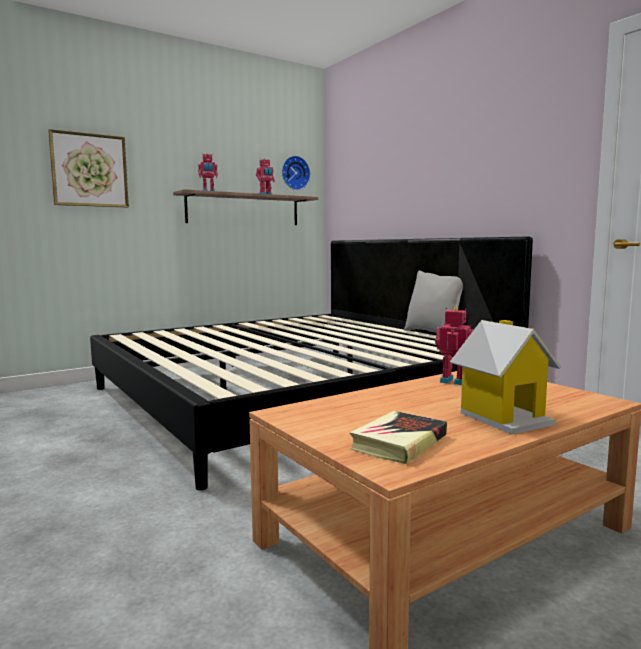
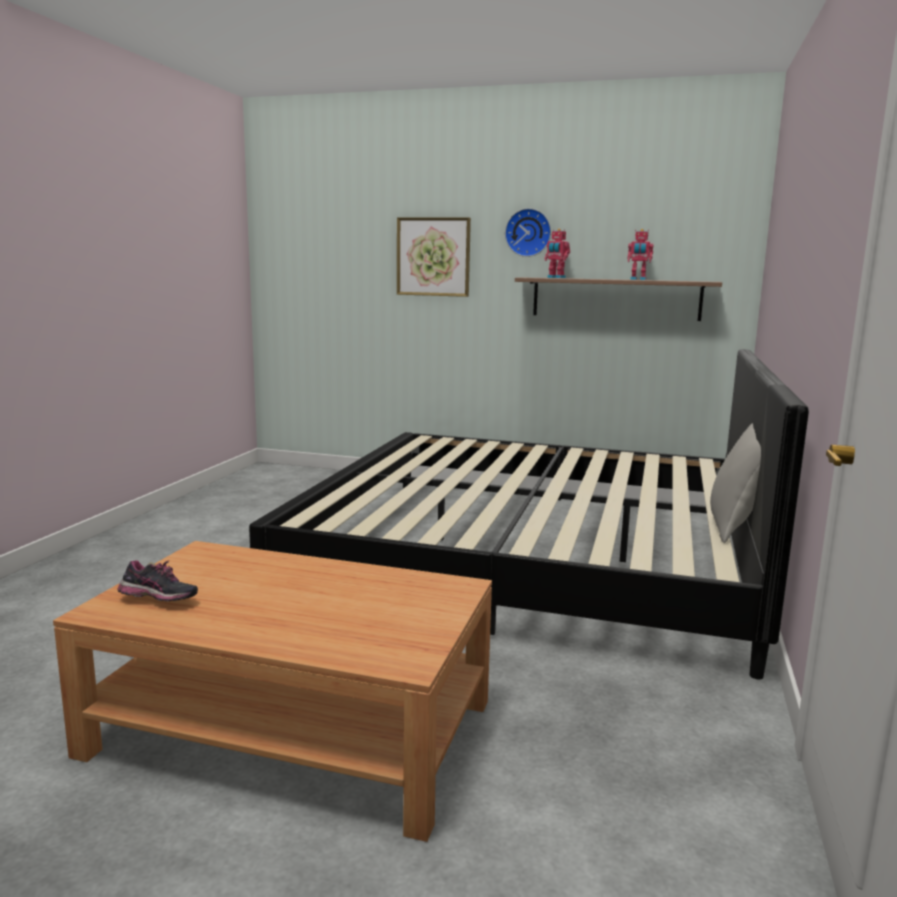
camera: 50 degrees right, 5 degrees up
wall clock [282,156,310,190] -> wall clock moved to [505,208,551,257]
book [349,411,447,464] -> shoe [117,560,198,601]
toy robot [435,307,474,385] -> none
toy house [450,320,561,434] -> none

